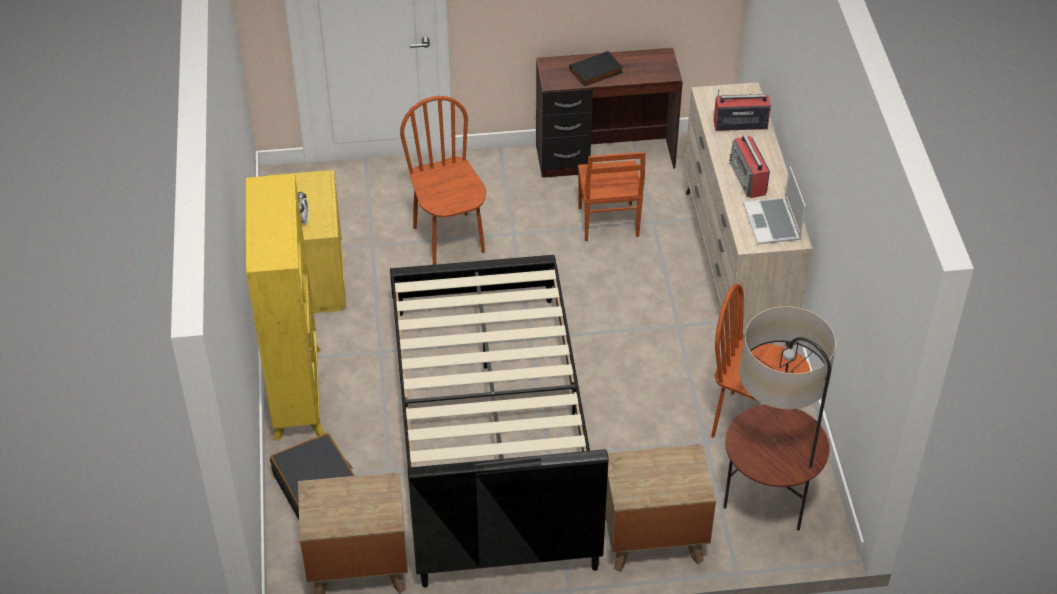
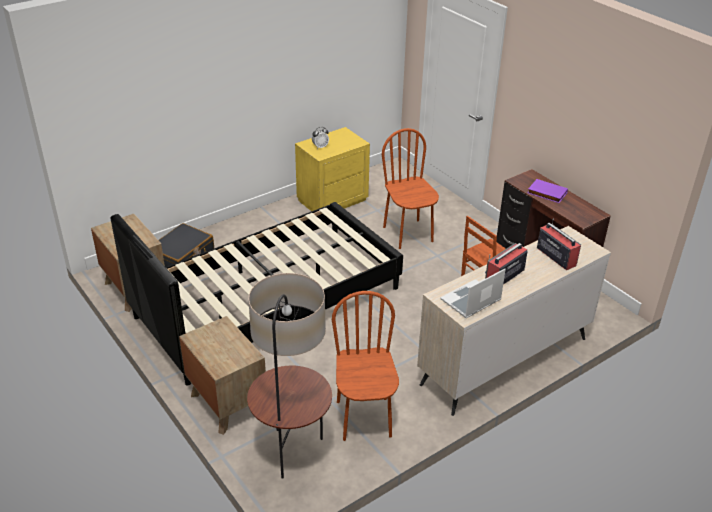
camera: 60 degrees right, 10 degrees down
yellow bookcase [245,174,324,441] -> none
brown chair [400,96,486,265] -> brown chair turned 60 degrees counterclockwise [382,128,439,249]
black book [569,51,623,87] -> purple book [528,179,568,203]

